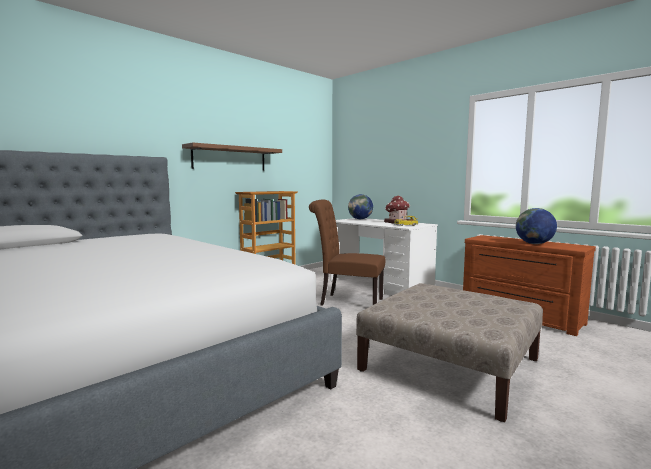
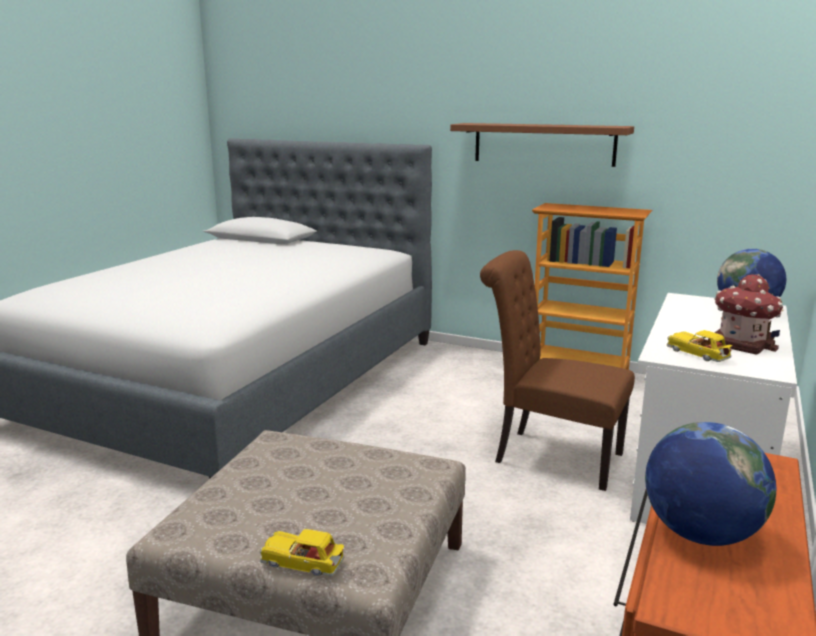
camera: 70 degrees right, 10 degrees up
brown chair [309,200,385,305] -> brown chair turned 60 degrees counterclockwise [480,250,635,491]
none -> toy car [259,529,344,576]

